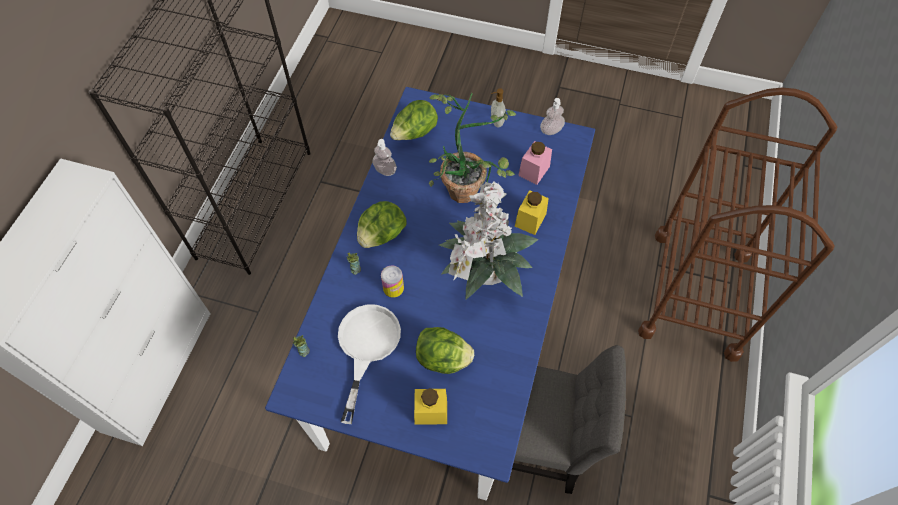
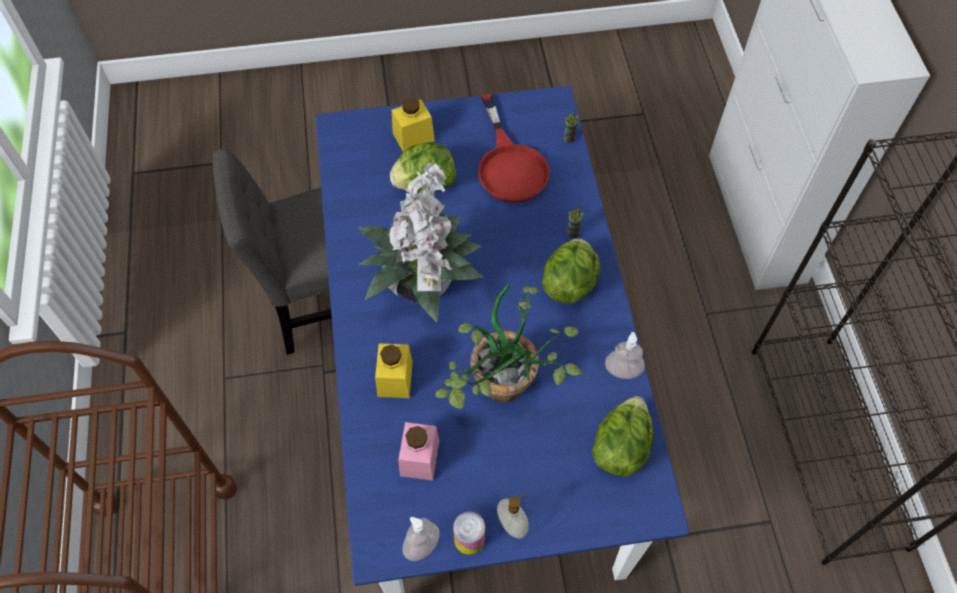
camera: 155 degrees right, 0 degrees up
white frying pan [338,304,401,424] -> red frying pan [478,94,550,203]
can [381,265,404,298] -> can moved to [453,512,485,555]

